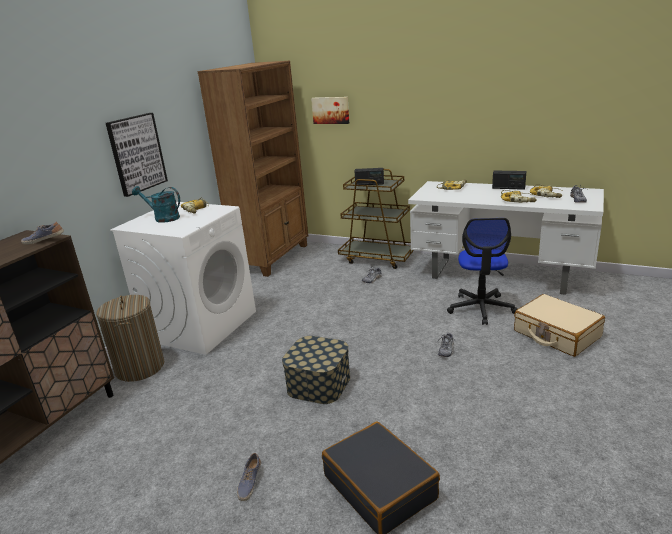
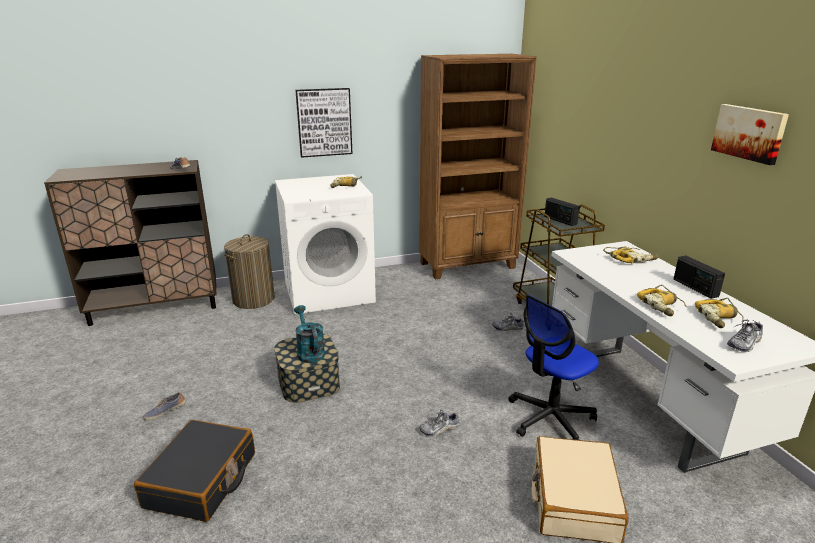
camera: 45 degrees right, 0 degrees up
turquoise watering can [132,186,180,223] -> turquoise watering can moved to [294,305,325,363]
picture [311,97,349,124] -> picture moved to [711,104,789,165]

